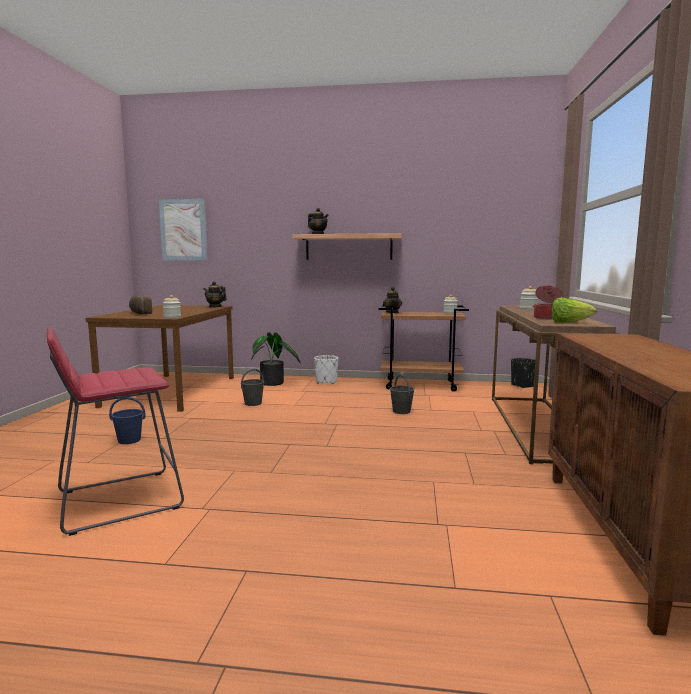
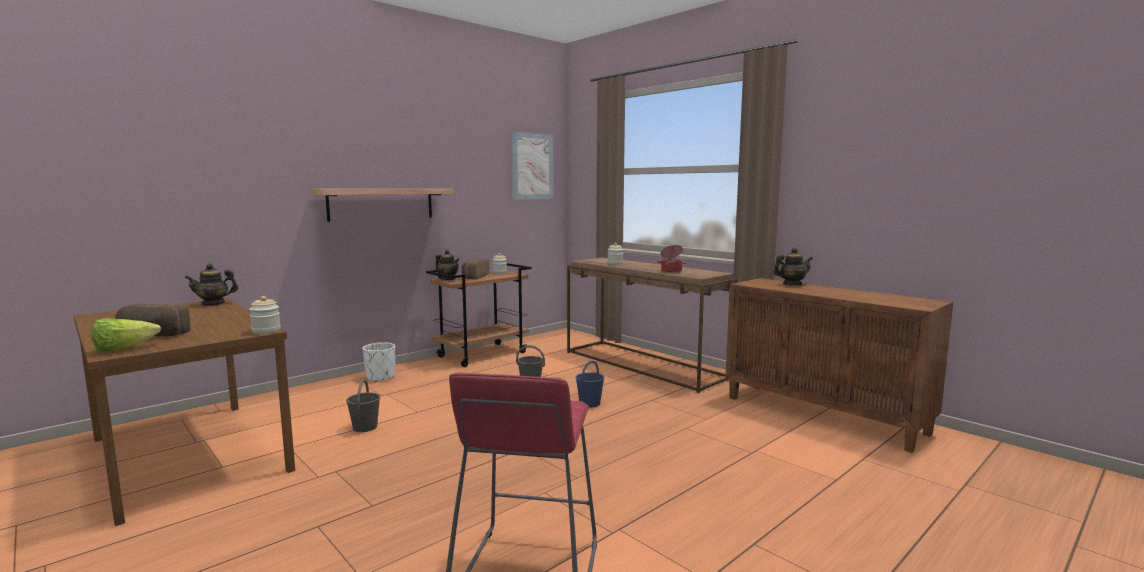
camera: 50 degrees left, 0 degrees up
blue bucket [109,397,146,444] -> blue bucket moved to [576,361,604,408]
picture [159,199,207,261] -> picture moved to [512,132,553,200]
potted plant [251,332,301,386] -> none
teapot [308,208,329,234] -> teapot moved to [774,248,813,285]
black planter [511,358,535,388] -> none
lettuce [551,297,597,323] -> lettuce moved to [92,318,161,352]
none -> bread [461,259,489,279]

